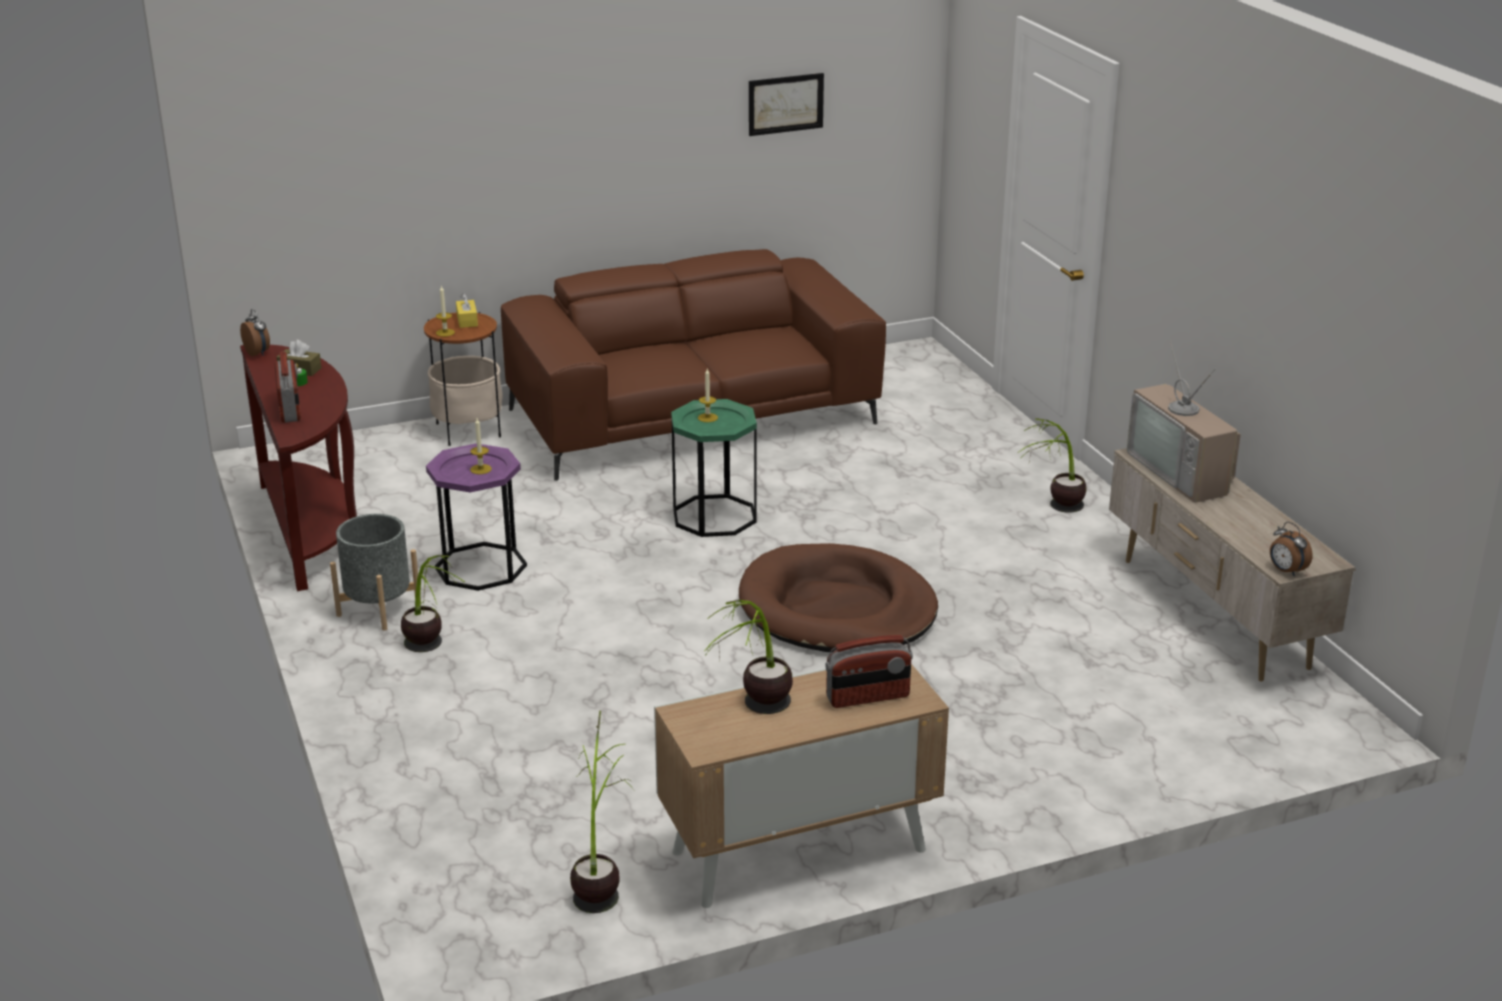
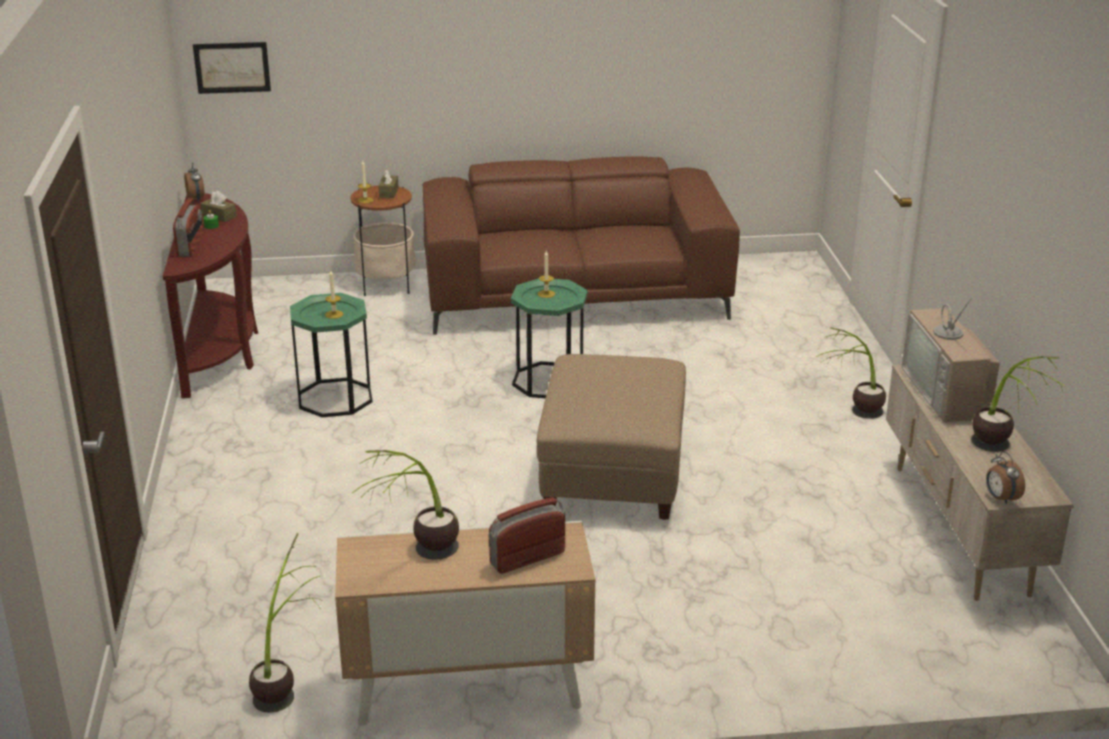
camera: 15 degrees right, 0 degrees up
grey planter [330,514,421,631] -> none
potted plant [401,555,465,652] -> potted plant moved to [971,356,1065,452]
purple side table [426,443,527,591] -> green side table [290,293,373,417]
yellow tissue box [456,293,478,328] -> brown tissue box [378,169,398,198]
brown dog bed [739,543,938,652] -> beige ottoman [537,354,686,520]
picture [749,73,824,136] -> picture moved to [193,42,271,94]
radio [825,635,913,708] -> radio turned 150 degrees clockwise [489,497,565,574]

